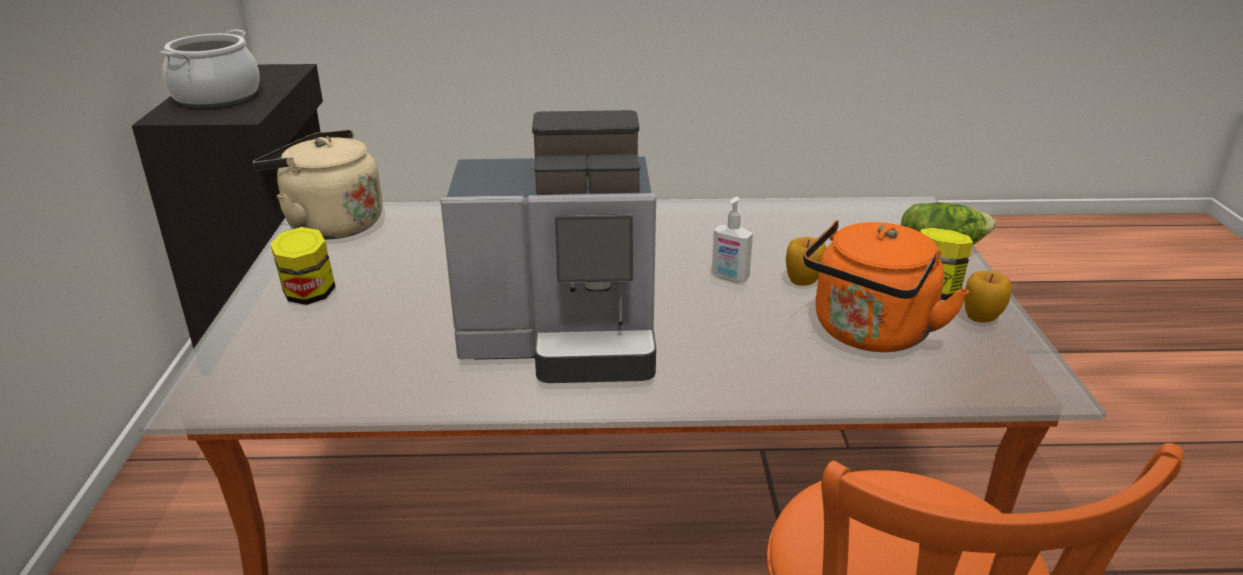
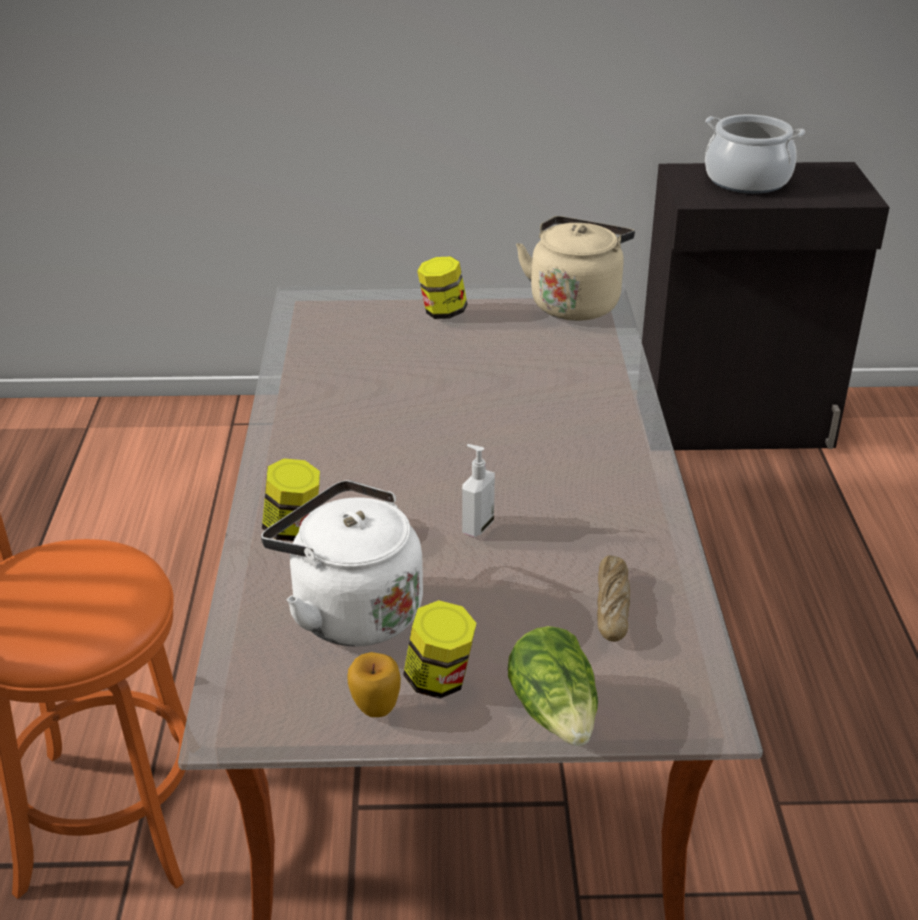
camera: 90 degrees right, 5 degrees up
coffee machine [440,110,656,383] -> none
apple [786,237,826,286] -> none
orange kettle [803,220,969,352] -> white kettle [261,480,423,647]
none -> jar [262,458,320,541]
none -> bread [597,555,630,642]

